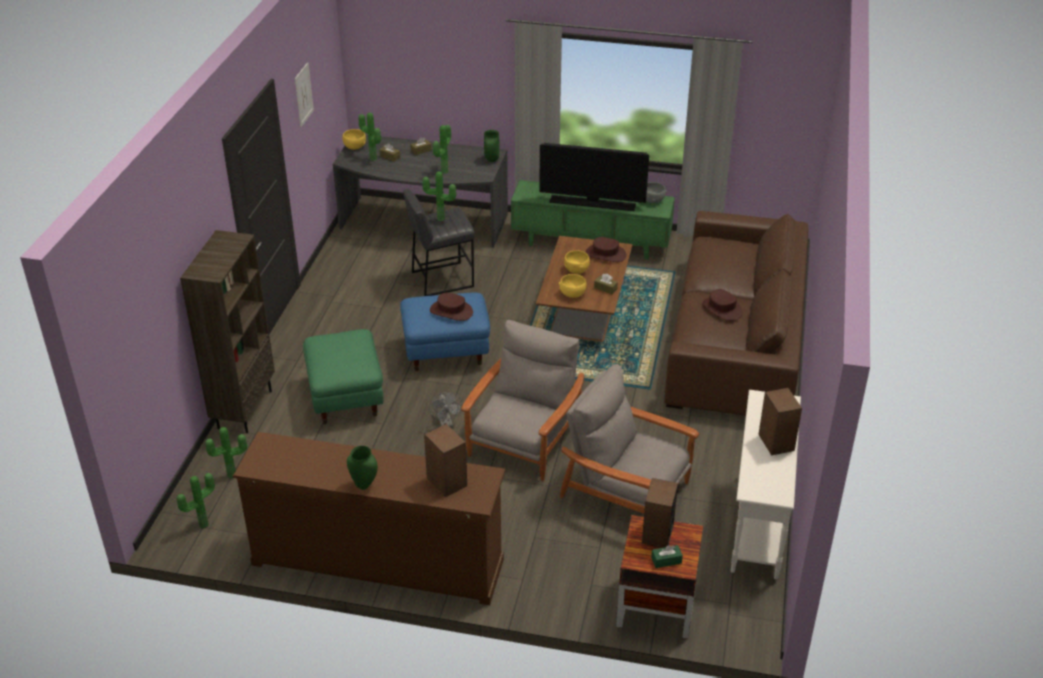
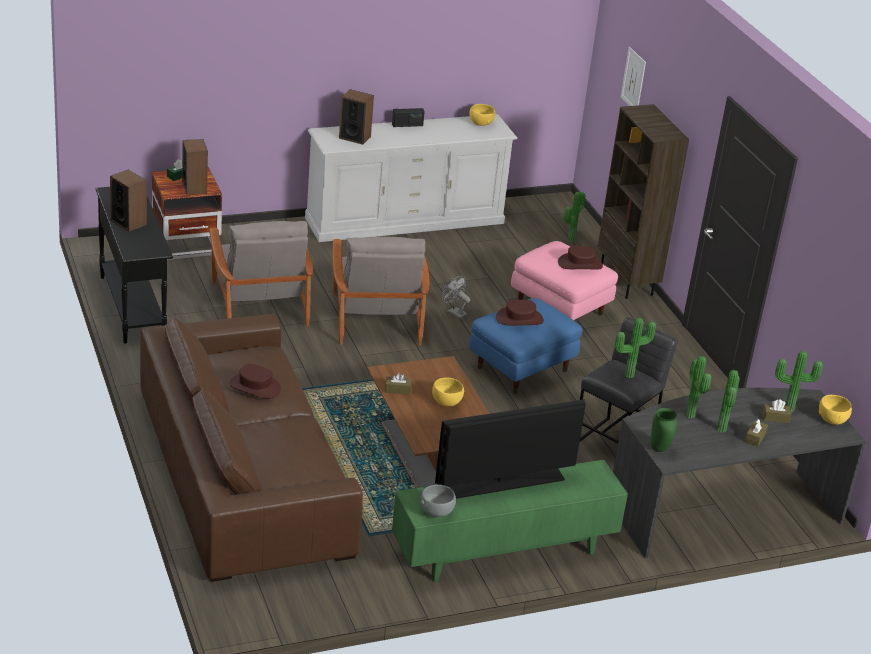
camera: 145 degrees right, 5 degrees down
potted plant [177,473,215,529] -> potted plant moved to [717,370,740,433]
brown cabinet [233,432,505,605] -> white cabinet [305,114,517,242]
picture [295,62,314,127] -> picture moved to [621,47,646,106]
green ottoman [303,329,384,424] -> pink ottoman [511,241,618,320]
green vase [347,446,378,490] -> radio [392,108,425,127]
yellow bowl [559,274,586,298] -> yellow bowl moved to [469,104,495,126]
grey armchair [560,364,699,514] -> grey armchair turned 75 degrees clockwise [209,221,313,327]
brown hat [586,237,626,262] -> brown hat moved to [558,246,603,270]
white console table [731,390,801,580] -> black console table [95,187,173,344]

